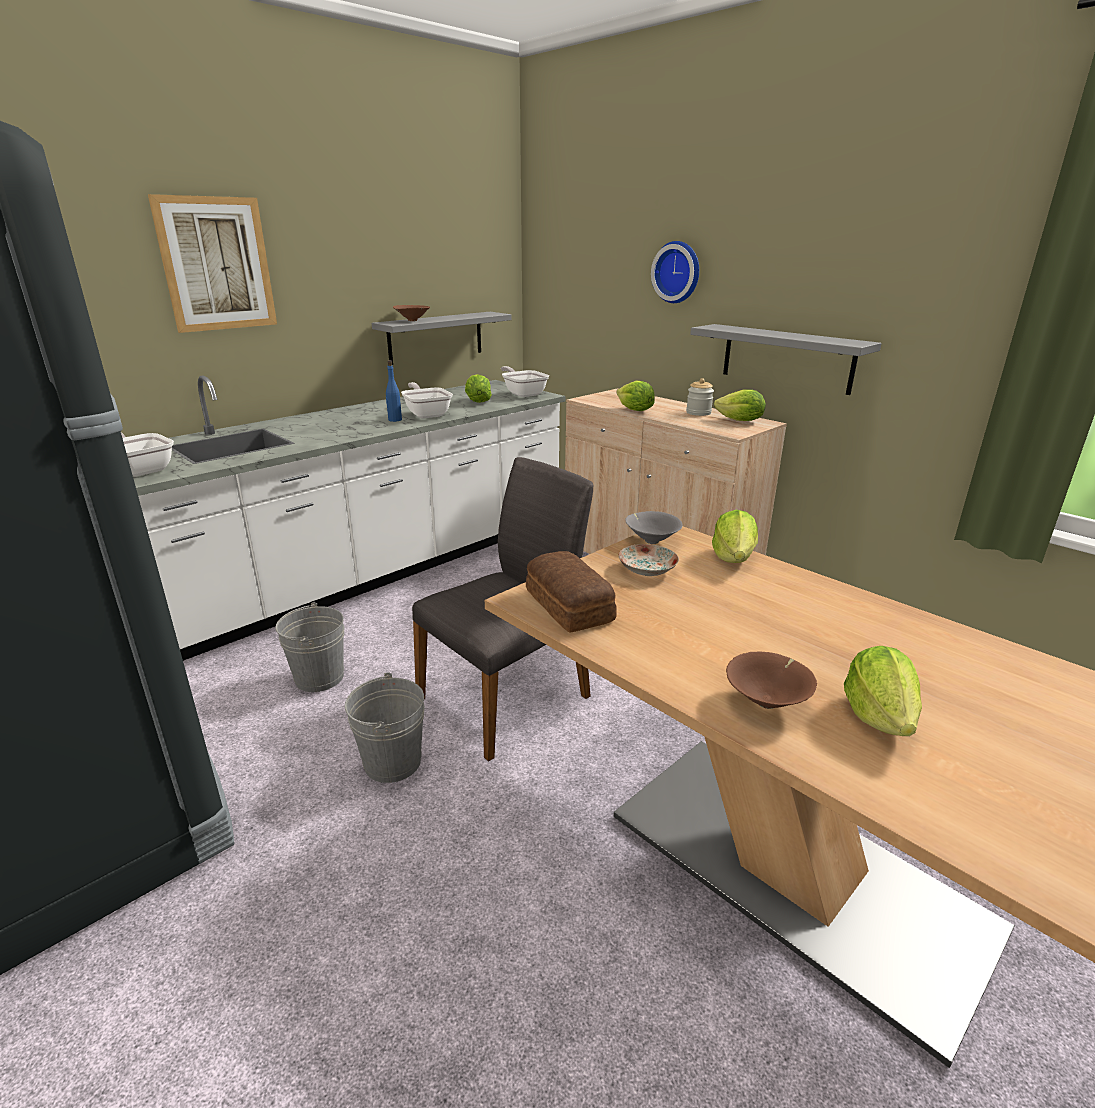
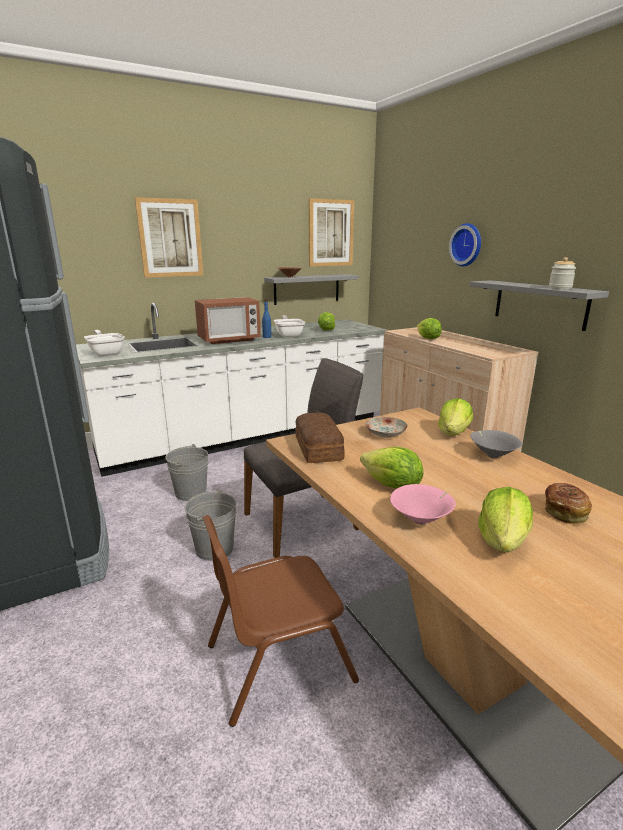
camera: 15 degrees right, 5 degrees down
frying pan [501,366,549,397] -> none
grey bowl [625,511,683,544] -> grey bowl moved to [470,430,522,458]
jar [686,378,714,416] -> jar moved to [549,257,576,289]
lettuce [714,389,766,421] -> lettuce moved to [360,447,423,489]
brown bowl [726,651,817,709] -> pink bowl [390,484,456,525]
none -> microwave [195,297,261,344]
none -> brown chair [202,515,359,727]
none -> picture [309,198,354,267]
none -> bread [545,483,592,524]

